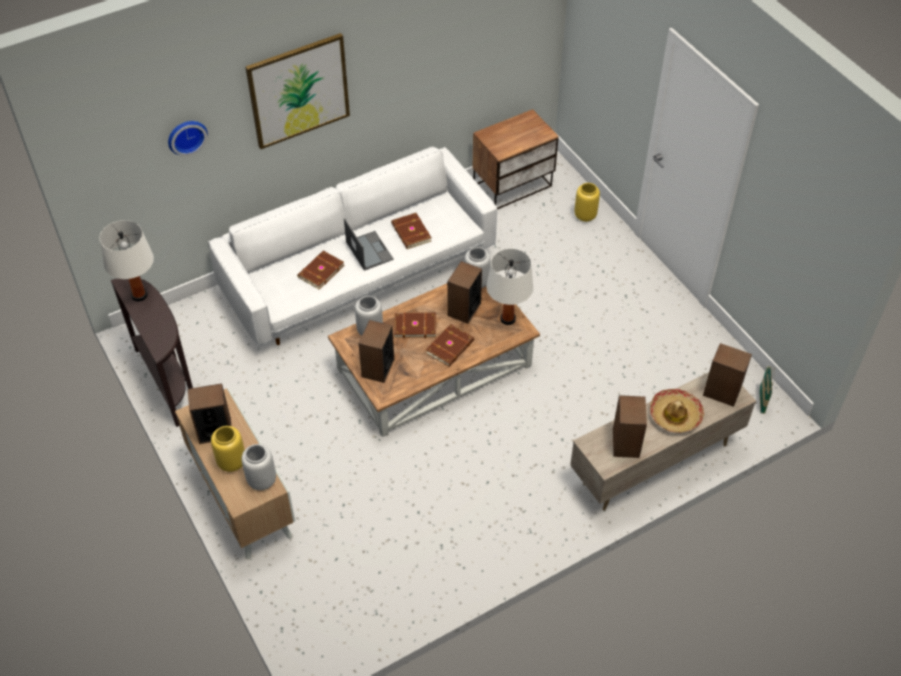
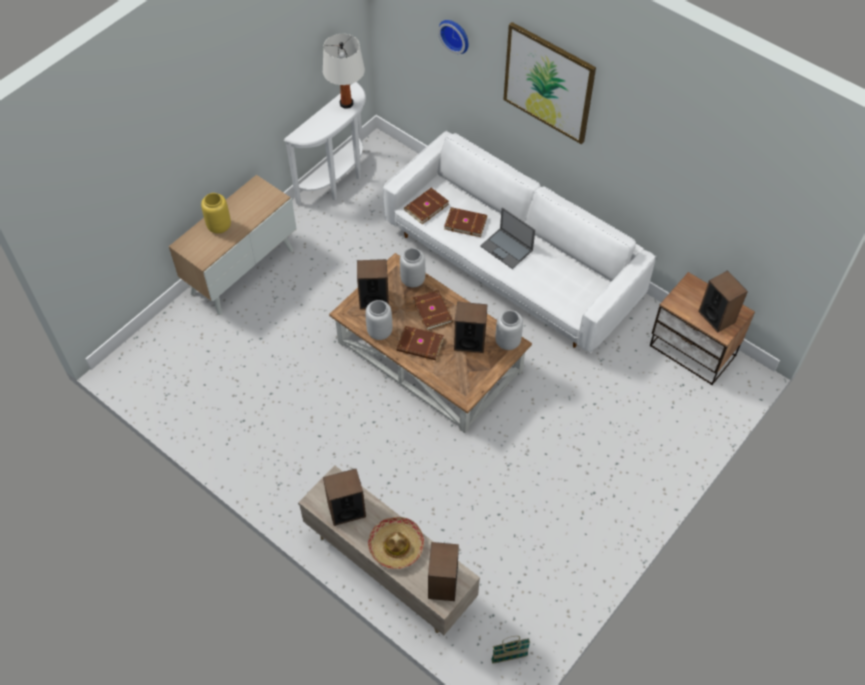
camera: 70 degrees right, 5 degrees up
brown console table [111,278,193,427] -> white console table [284,82,366,205]
speaker [188,383,231,444] -> speaker moved to [698,270,748,332]
grey vase [242,444,276,490] -> grey vase moved to [365,300,392,340]
laptop [344,218,394,271] -> laptop turned 90 degrees clockwise [480,207,535,269]
brown book [391,213,431,249] -> brown book moved to [404,188,449,224]
white table lamp [486,249,533,325] -> none
yellow vase [574,183,600,222] -> none

